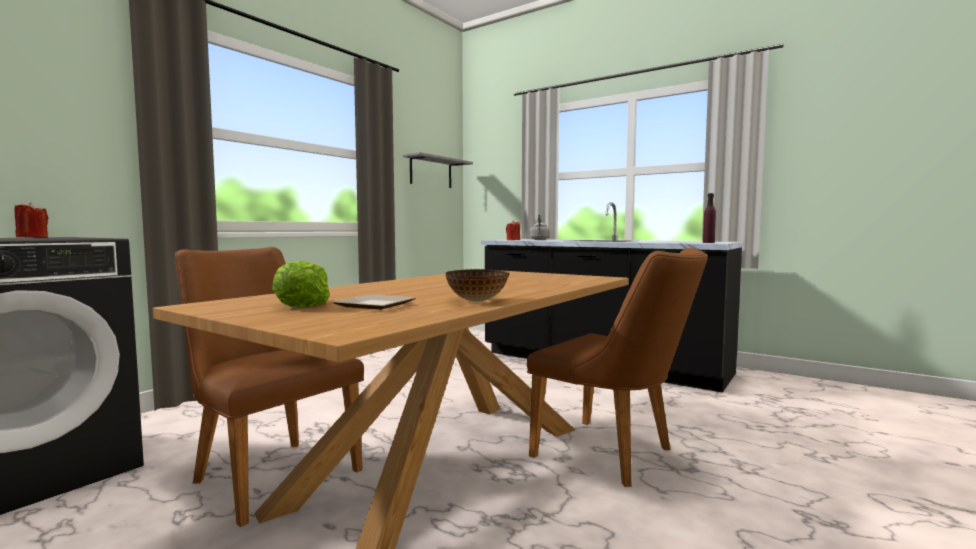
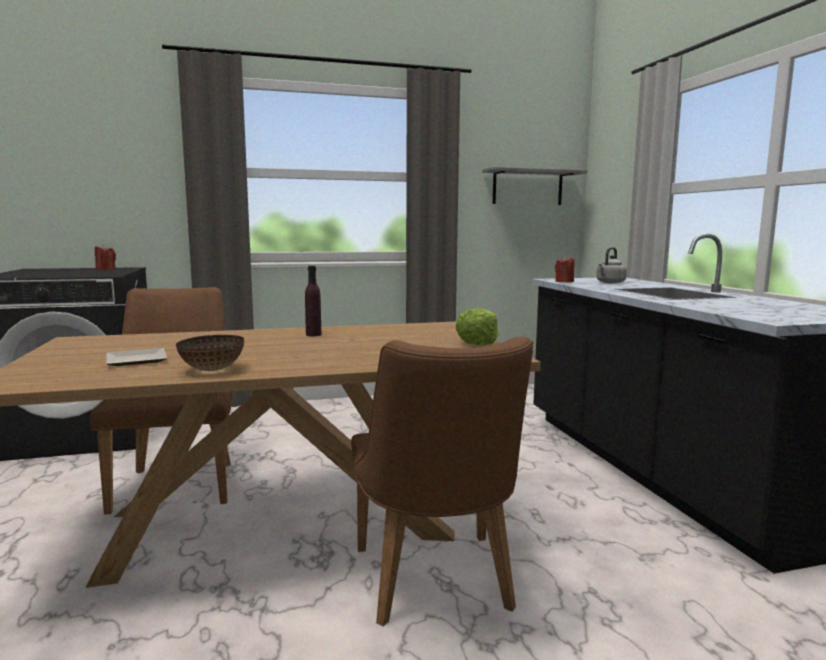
camera: 40 degrees right, 5 degrees up
lettuce [272,261,330,307] -> lettuce moved to [456,308,499,345]
purple bottle [703,193,716,243] -> purple bottle moved to [305,266,321,336]

